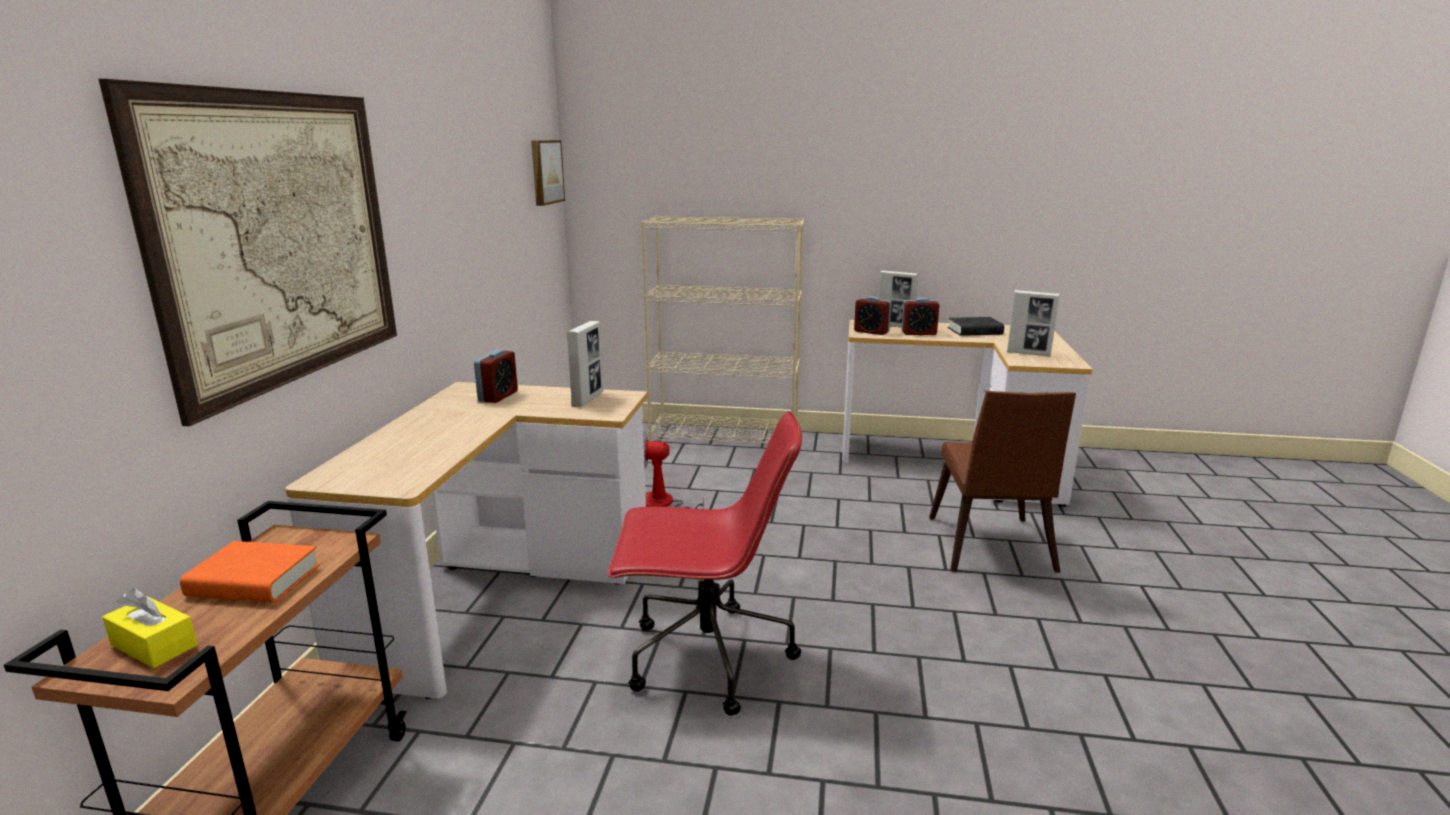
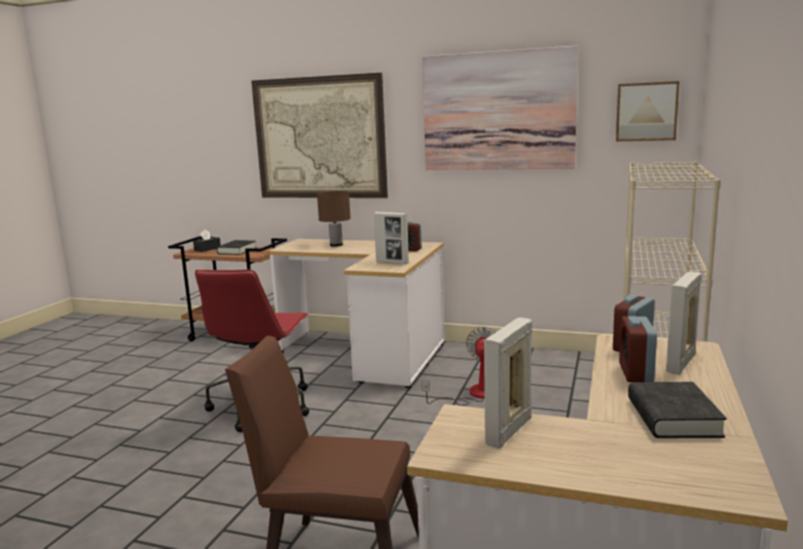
camera: 100 degrees right, 5 degrees down
yellow tissue box [102,588,198,668] -> black tissue box [193,229,221,252]
orange book [180,541,320,603] -> black book [216,240,257,255]
none -> brown table lamp [317,191,351,247]
none -> picture [422,45,578,170]

